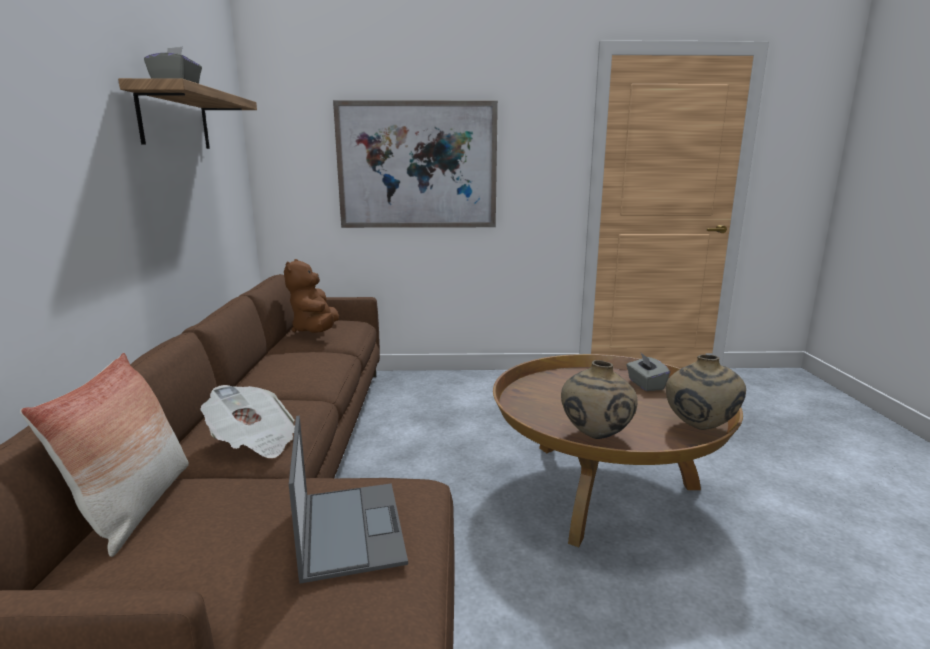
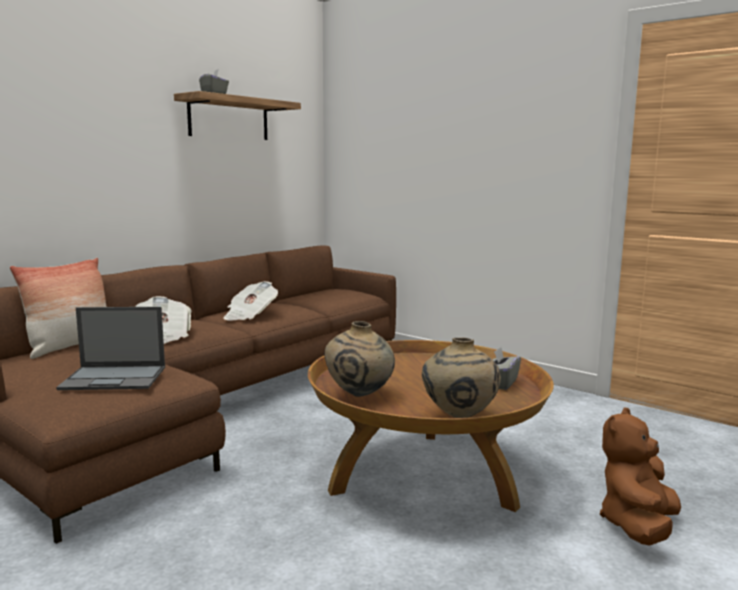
camera: 40 degrees right, 5 degrees down
brown plush toy [284,259,339,333] -> brown plush toy moved to [600,408,681,546]
laptop [289,416,408,584] -> laptop turned 60 degrees clockwise [56,307,165,390]
picture [333,100,498,228] -> none
none -> newspaper [223,281,278,321]

